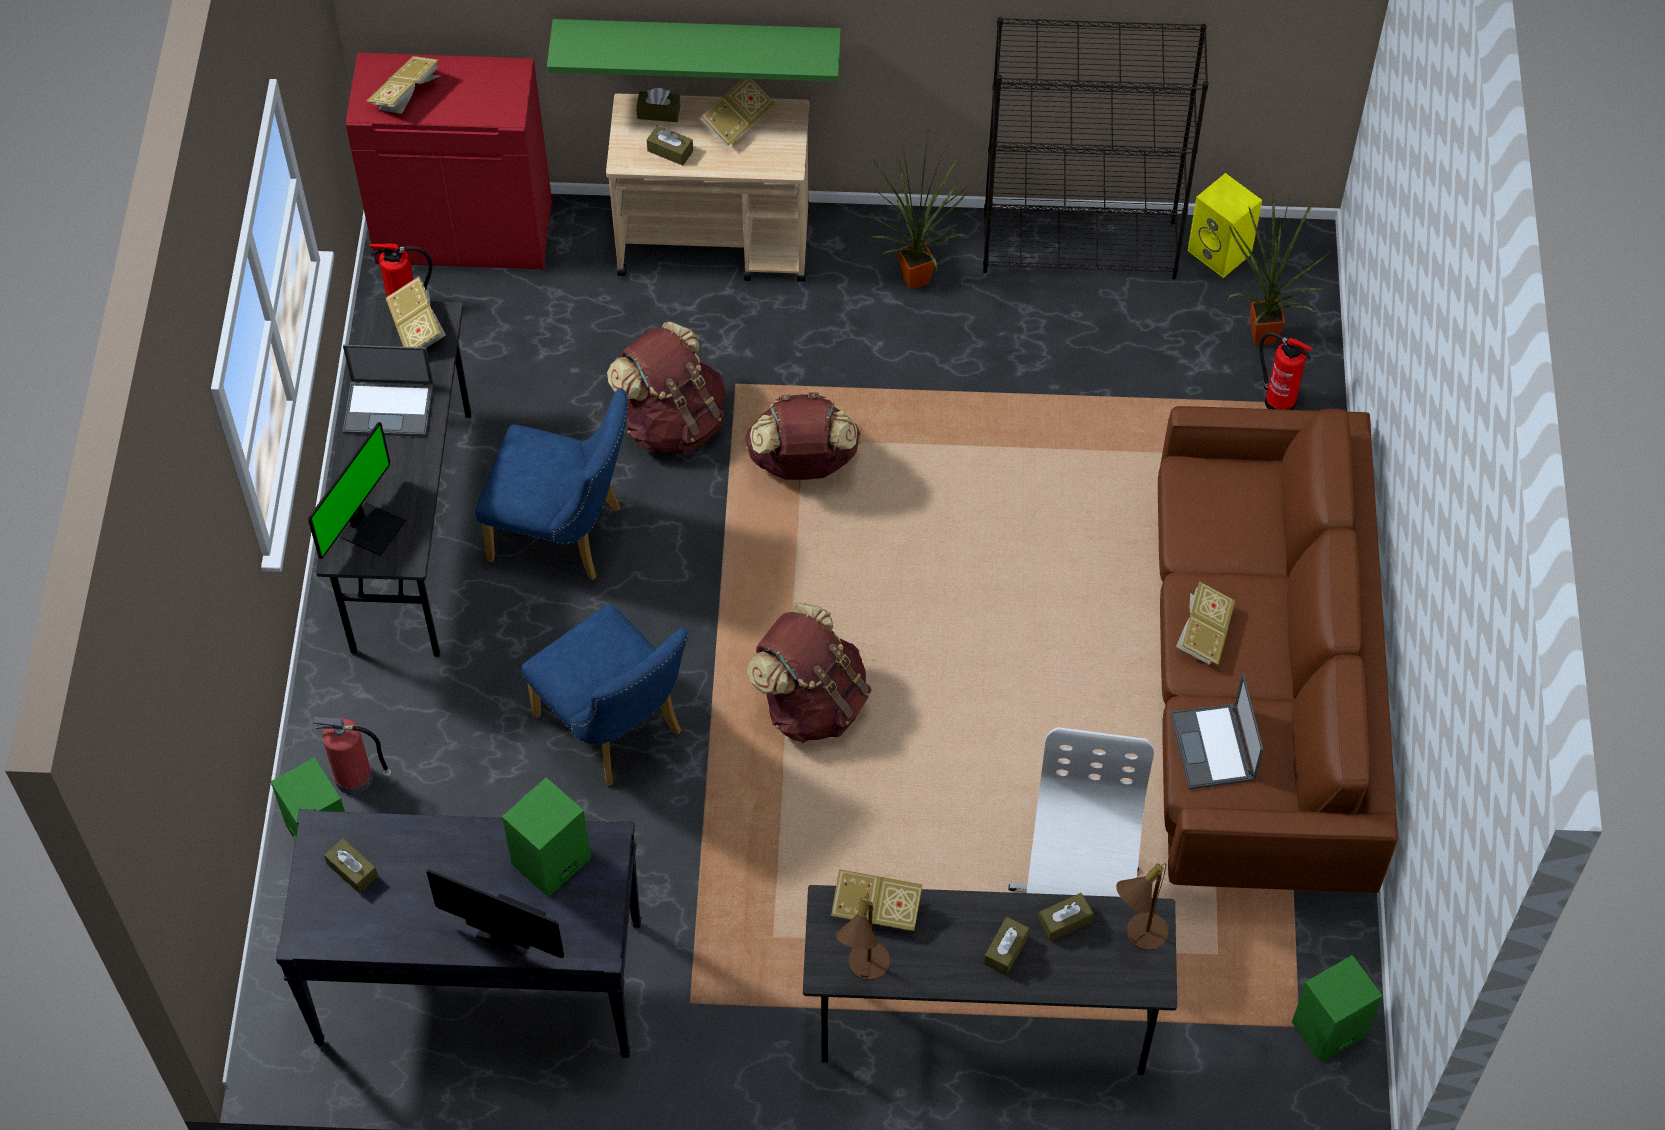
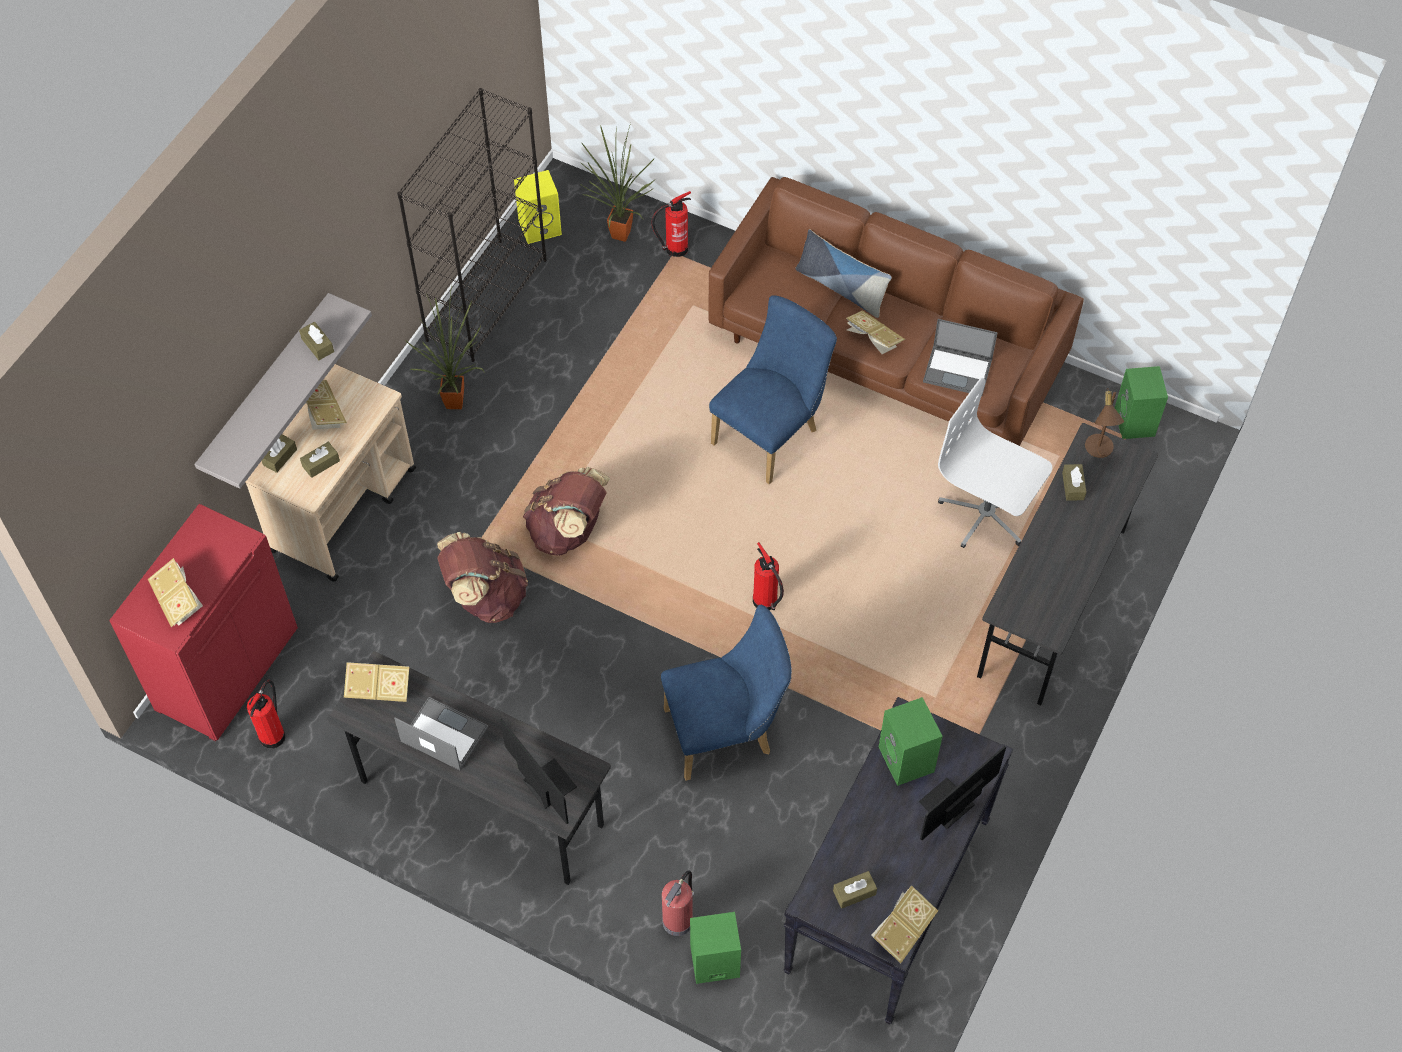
camera: 65 degrees left, 0 degrees up
laptop [343,345,433,437] -> laptop turned 90 degrees counterclockwise [394,697,488,770]
blue chair [475,388,628,580] -> blue chair moved to [709,295,837,484]
green shelf [547,19,841,82] -> grey shelf [194,293,372,489]
brown backpack [747,603,872,743] -> fire extinguisher [753,542,784,610]
book [831,869,923,931] -> book moved to [871,885,938,963]
brown table lamp [836,894,890,980] -> none
brown tissue box [984,917,1029,975] -> brown tissue box moved to [299,322,334,360]
none -> pillow [795,229,892,318]

